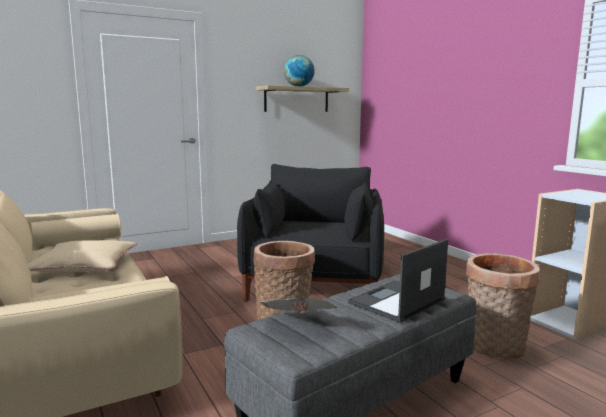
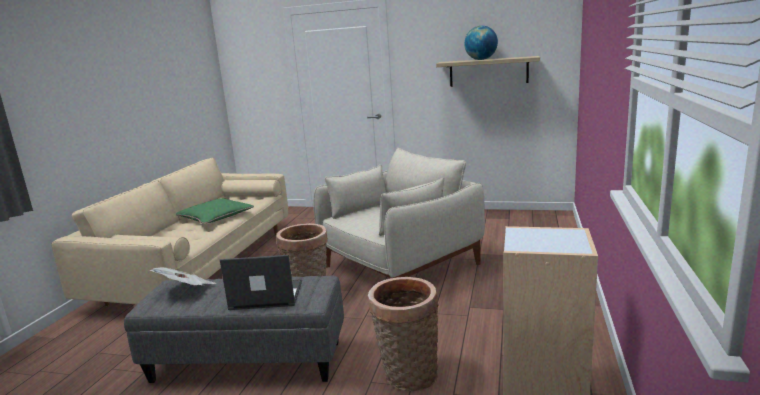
camera: 45 degrees right, 5 degrees up
beige pillow [28,240,137,272] -> green pillow [176,198,254,224]
black armchair [237,164,384,302] -> beige armchair [313,148,485,278]

